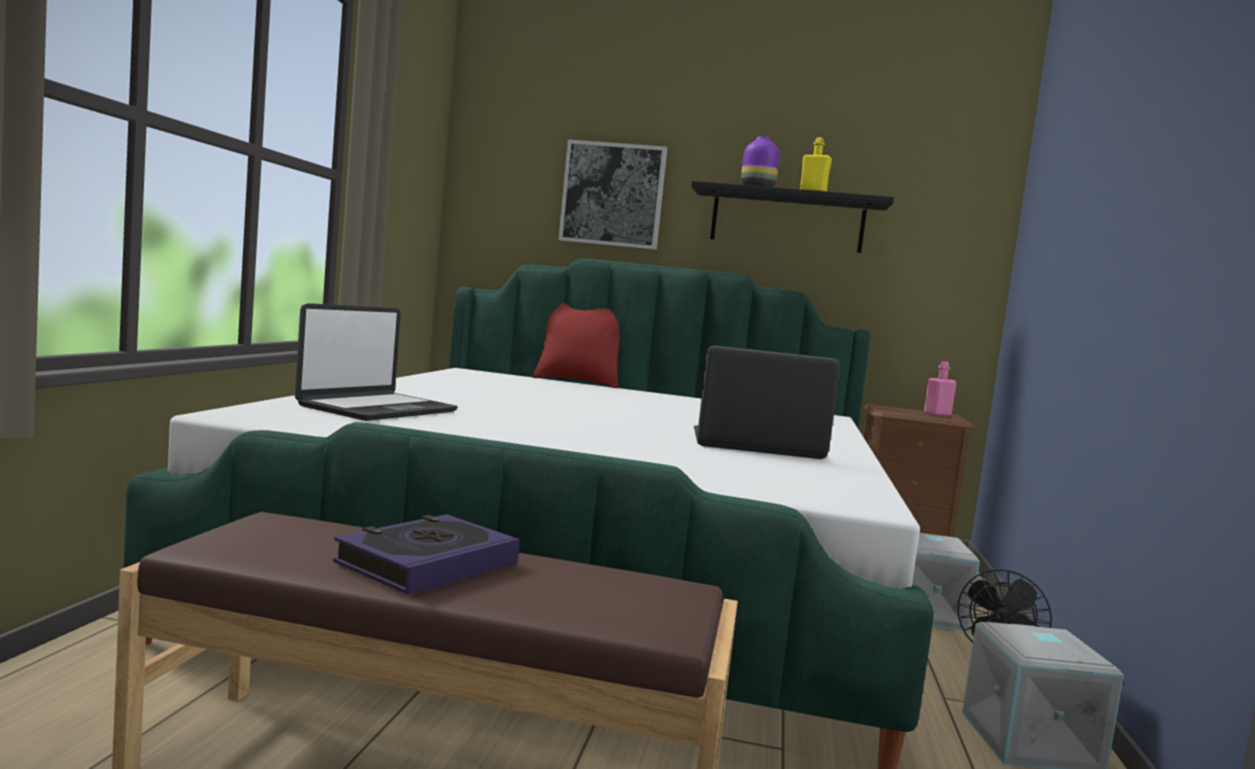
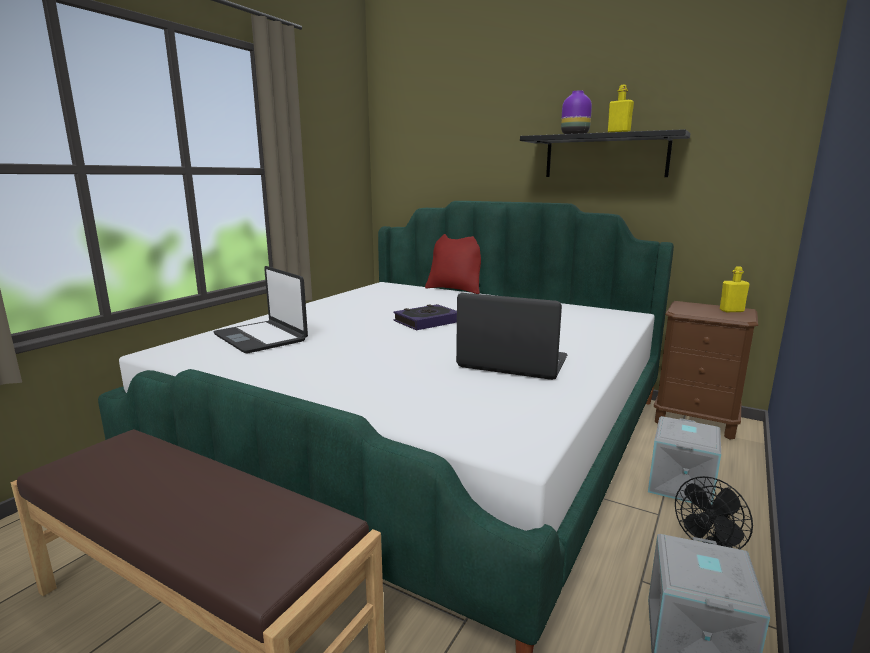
camera: 20 degrees right, 10 degrees up
laptop [295,303,458,421] -> laptop turned 90 degrees clockwise [213,266,308,354]
book [333,514,520,595] -> book moved to [393,304,457,330]
picture [558,139,667,250] -> none
pink bottle [924,361,956,416] -> yellow bottle [720,266,750,312]

